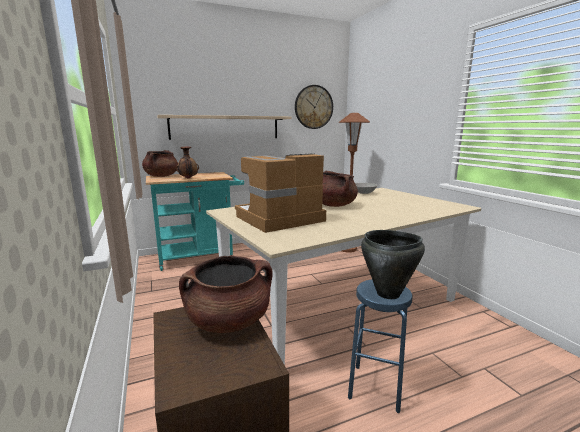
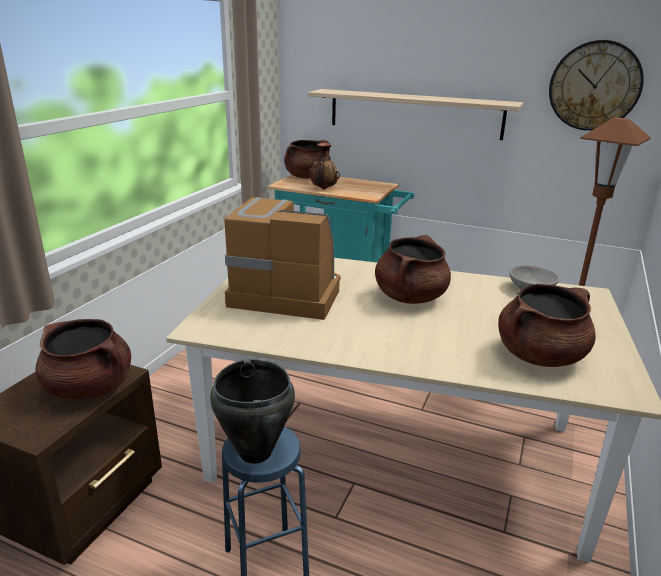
camera: 45 degrees right, 10 degrees up
none -> brown cooking pot [498,284,596,367]

